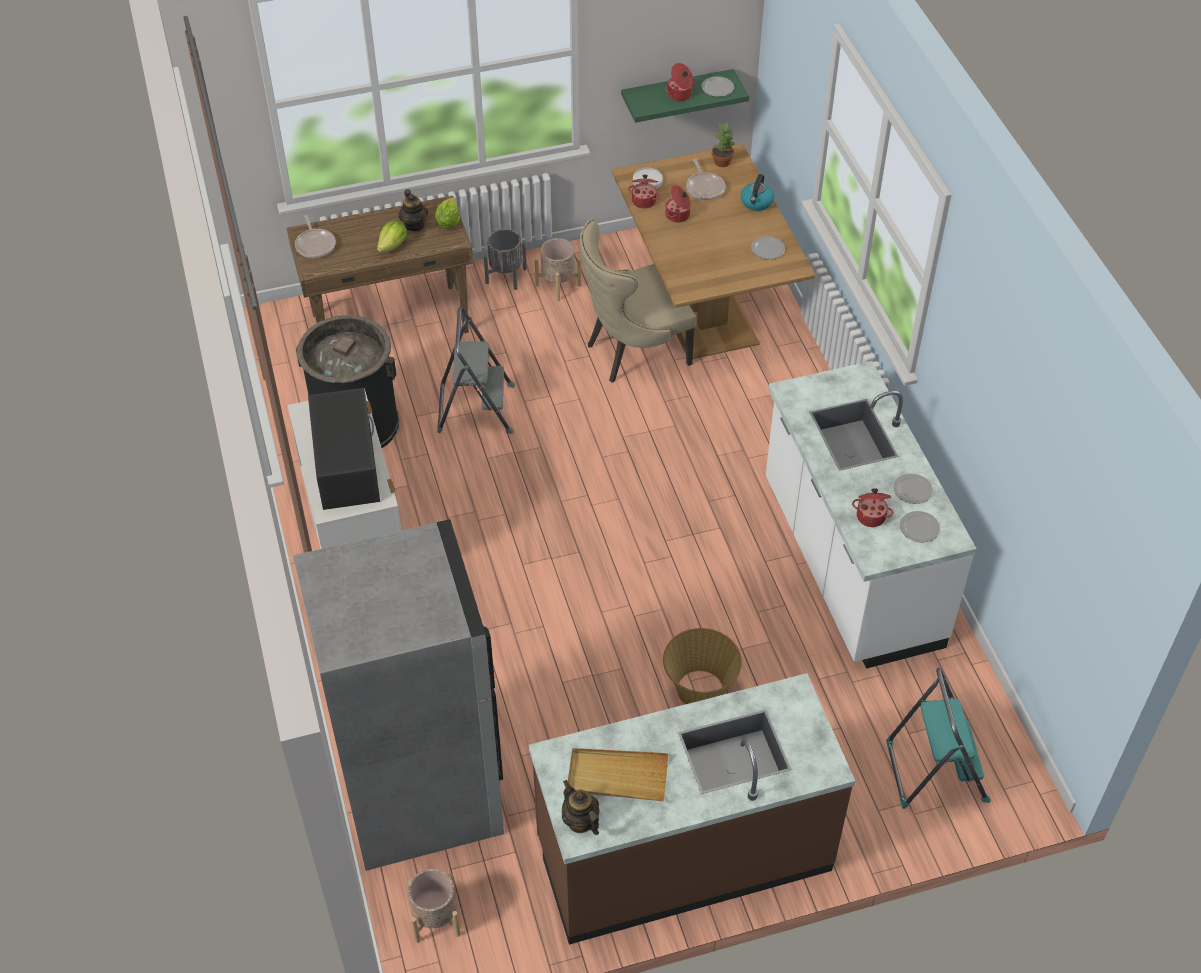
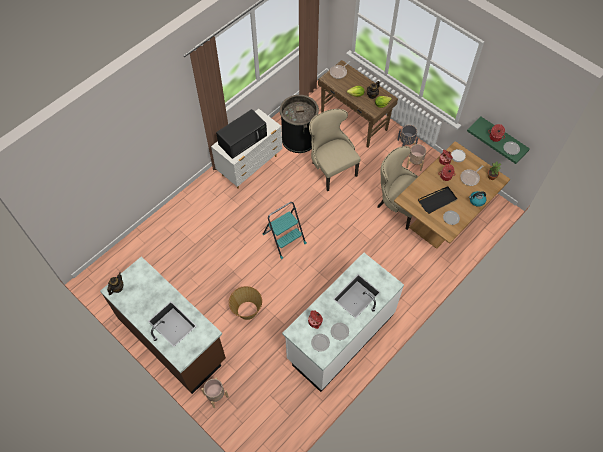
camera: 60 degrees right, 10 degrees up
grey fridge [293,519,504,871] -> none
beige planter [407,869,460,943] -> beige planter moved to [201,377,229,408]
grey step ladder [437,307,515,434] -> beige chair [309,109,361,191]
beige tray [568,748,668,802] -> none
turquoise step ladder [886,668,991,809] -> turquoise step ladder moved to [262,202,307,259]
none -> black tray [418,186,458,214]

